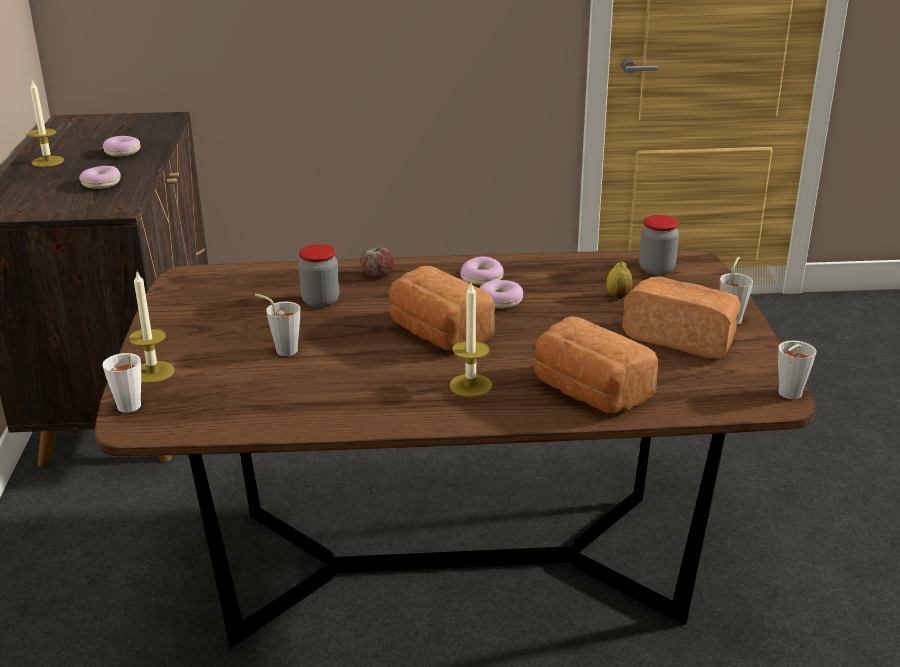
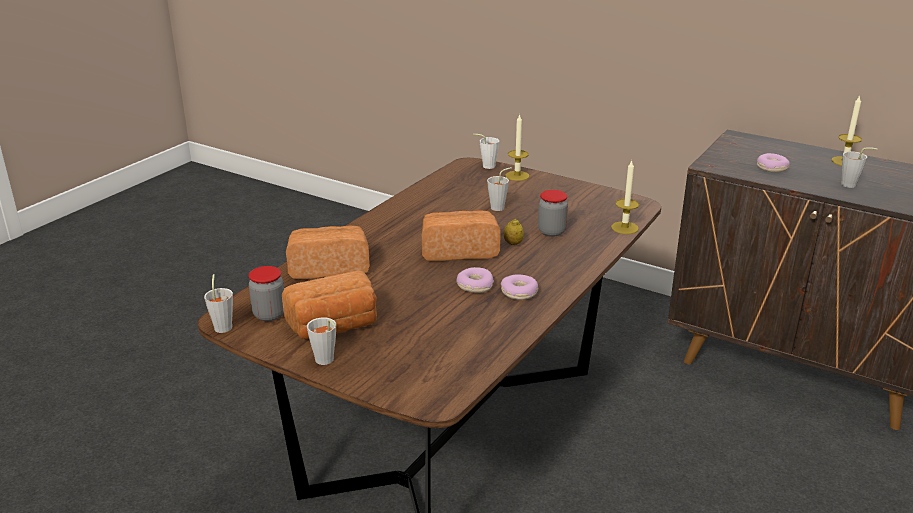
camera: 125 degrees right, 0 degrees up
donut [103,136,140,157] -> grey cup [841,147,878,188]
apple [361,247,394,278] -> none
candle [449,283,492,397] -> candle moved to [611,160,639,234]
lemon [606,262,633,299] -> lemon moved to [504,219,524,245]
jar [639,215,679,275] -> jar moved to [249,266,284,321]

